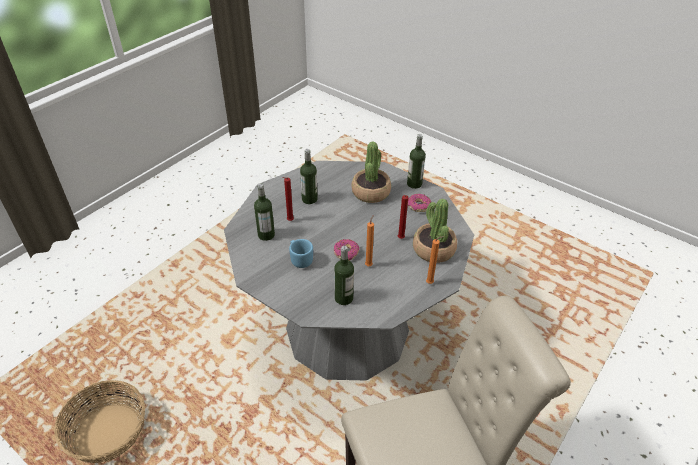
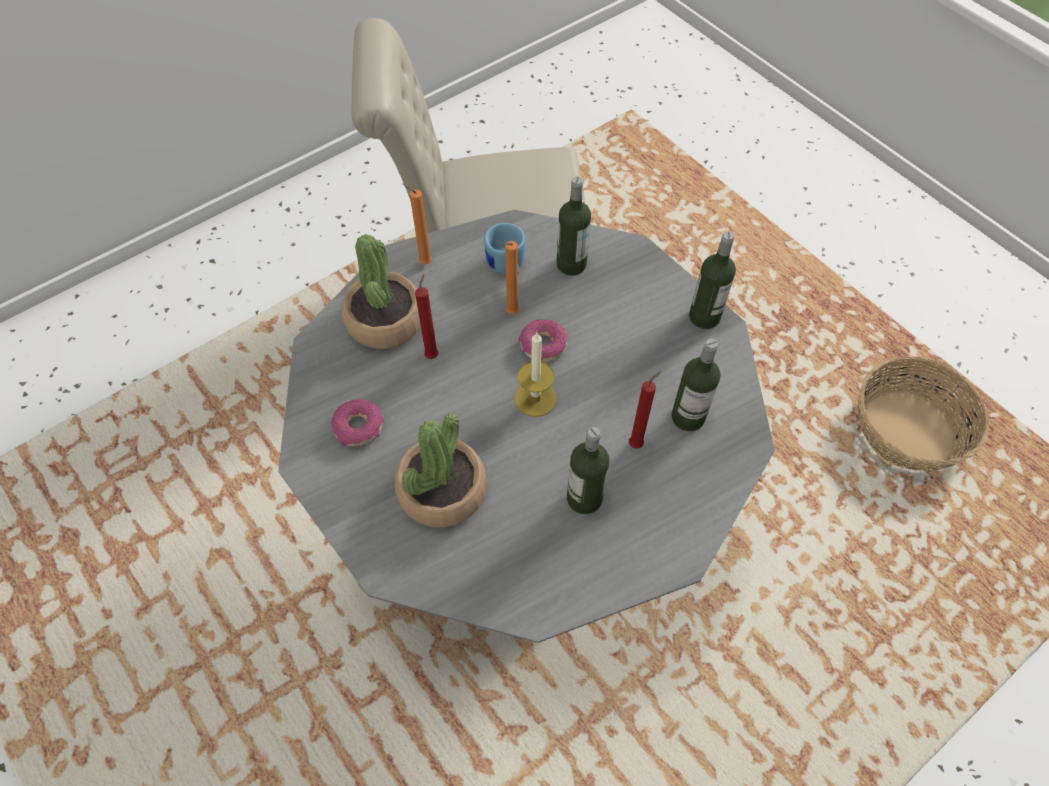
camera: 165 degrees left, 15 degrees up
blue mug [289,239,313,268] -> blue mug moved to [484,223,525,274]
bottle [407,134,426,189] -> bottle moved to [689,232,736,329]
none -> candle [514,333,557,417]

